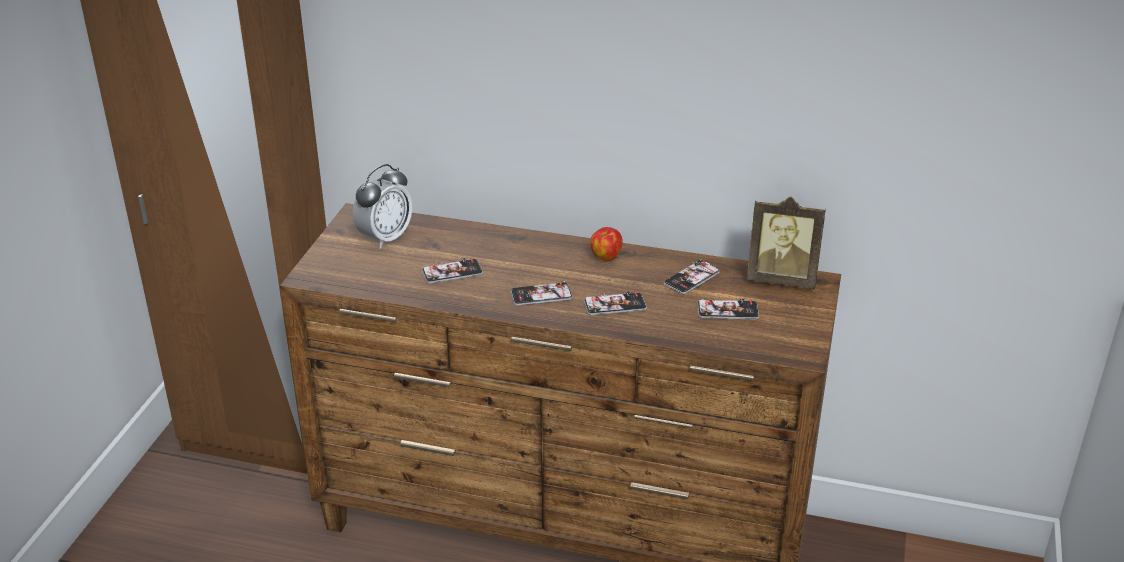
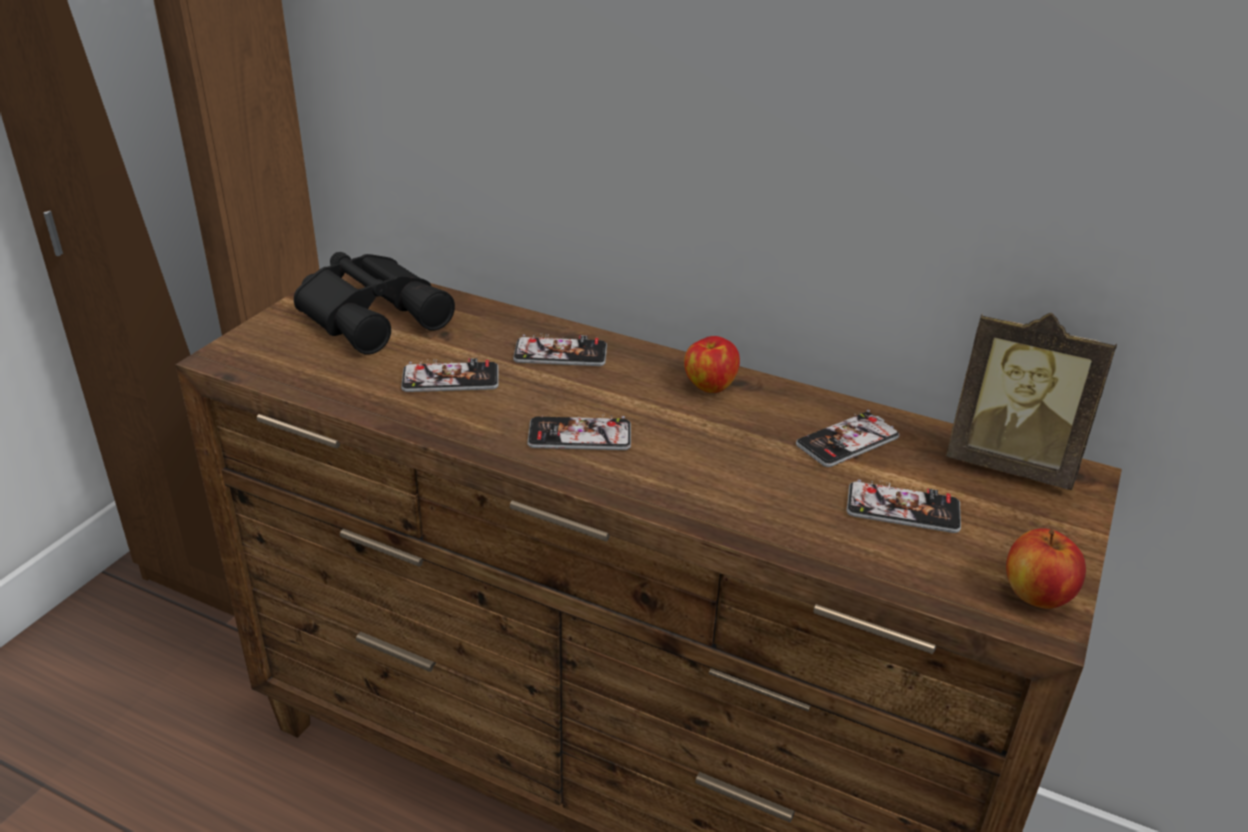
camera: 10 degrees right, 0 degrees up
alarm clock [353,164,412,249] -> black binoculars [294,252,455,355]
phone [584,291,647,315] -> phone moved to [513,334,607,366]
none -> apple [1006,528,1086,609]

